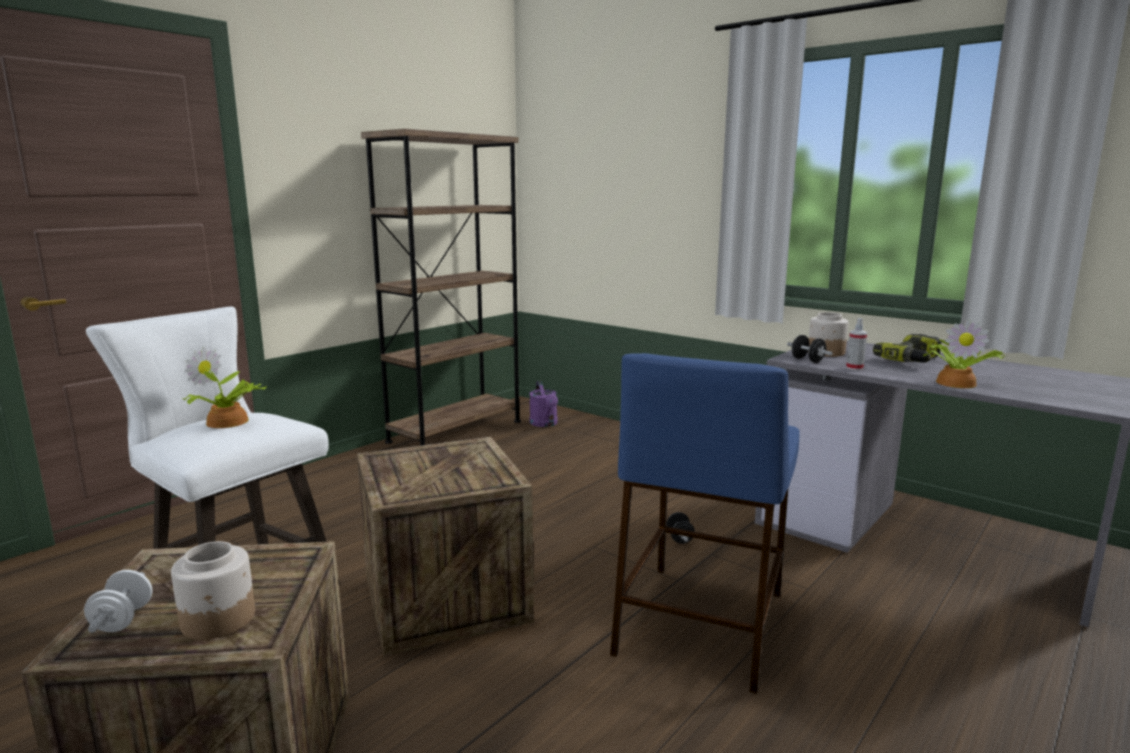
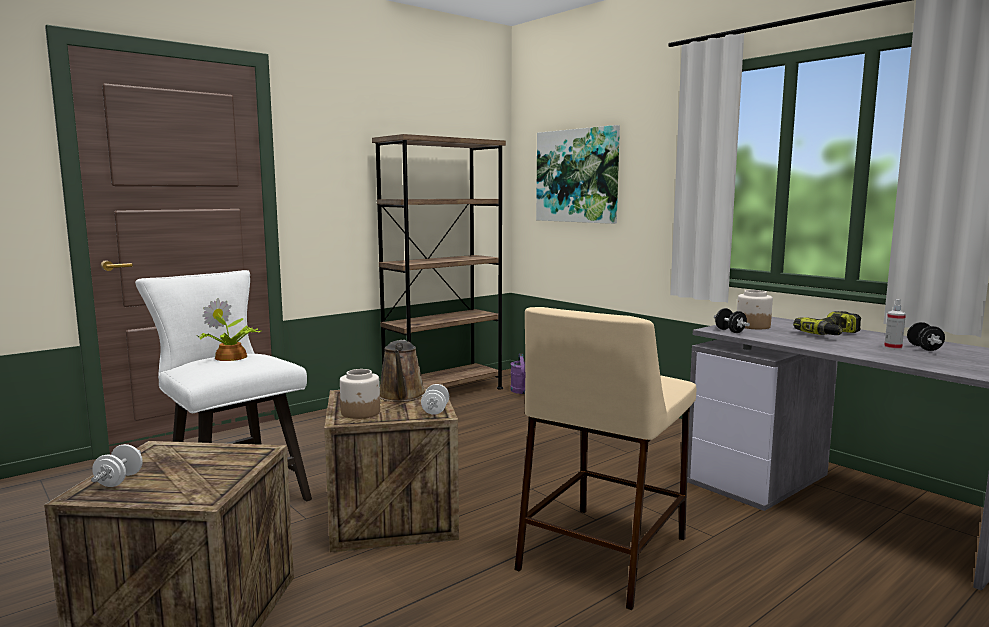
camera: 10 degrees right, 5 degrees down
jar [171,541,255,640] -> jar moved to [340,369,380,419]
blue stool [610,353,800,694] -> beige stool [514,307,696,610]
black dumbbell [666,512,695,544] -> black dumbbell moved to [907,322,945,351]
spray bottle [846,318,867,370] -> spray bottle moved to [884,299,906,350]
potted plant [923,319,1006,388] -> none
none -> brown watering can [380,340,426,402]
none -> white dumbbell [421,384,449,415]
none -> picture [536,125,620,224]

